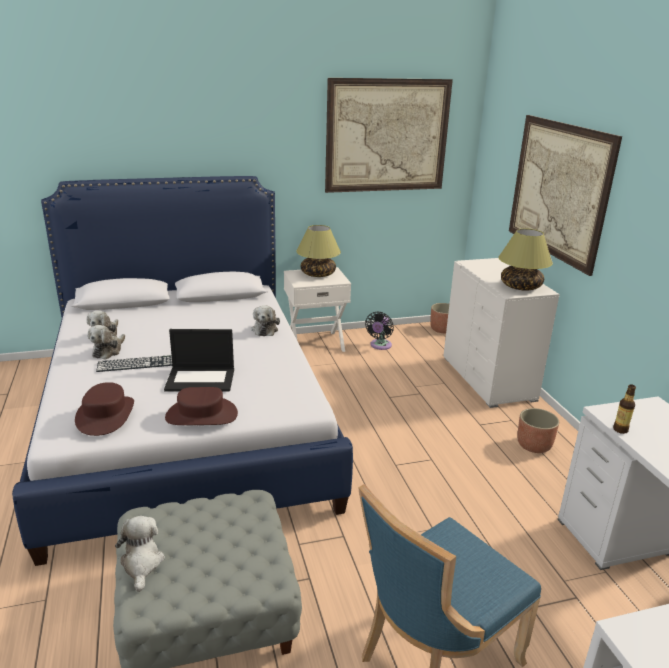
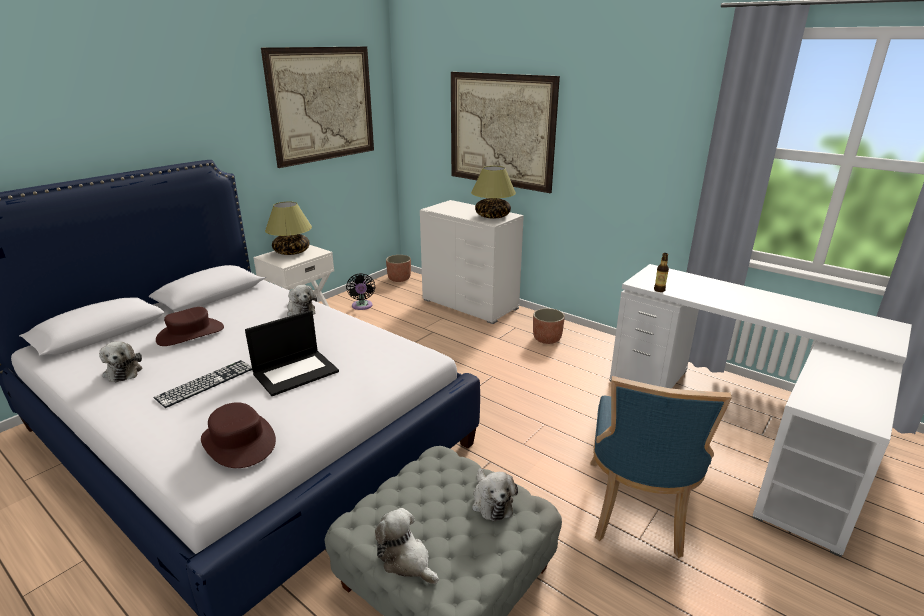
camera: 35 degrees left, 0 degrees up
plush toy [88,325,125,360] -> plush toy moved to [472,468,518,522]
brown hat [165,387,238,425] -> brown hat moved to [156,307,224,346]

